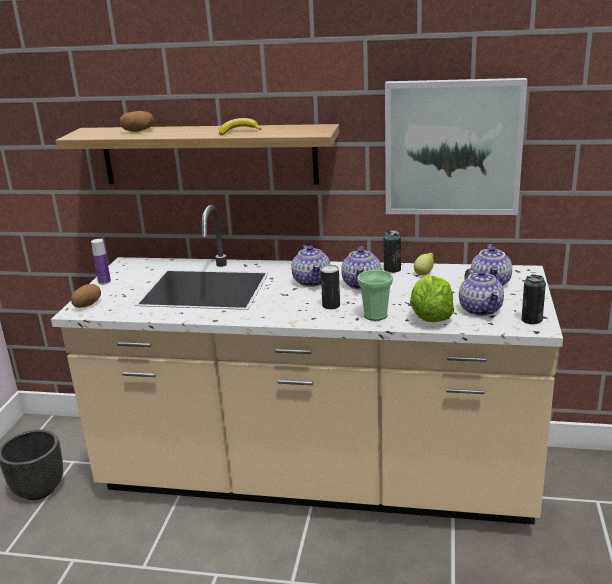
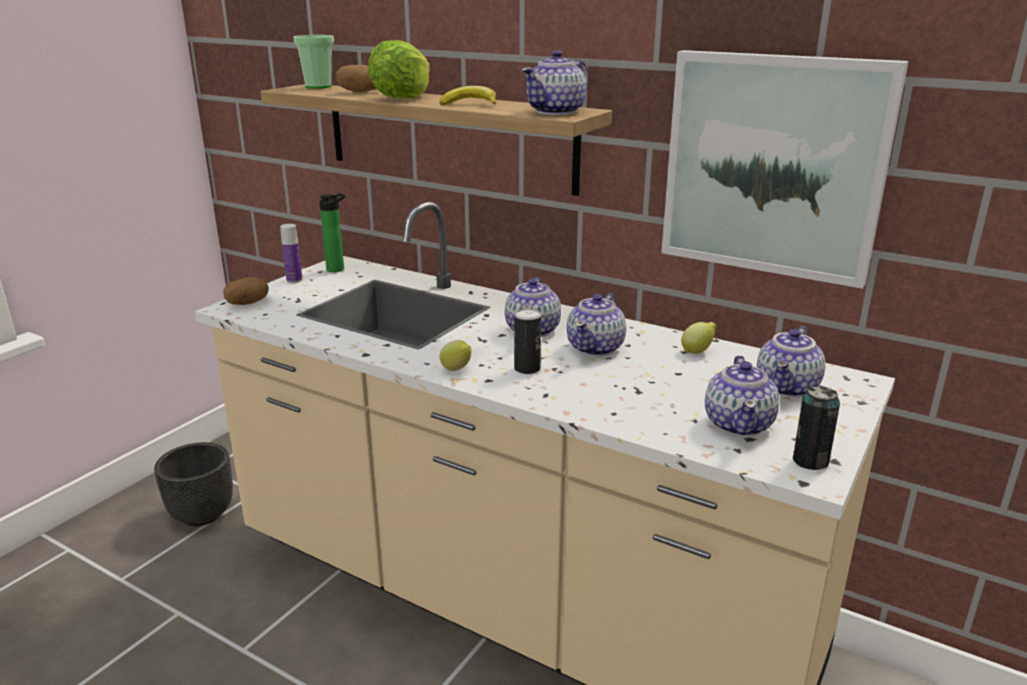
camera: 20 degrees right, 0 degrees up
cup [357,270,393,321] -> cup moved to [293,35,334,89]
can [384,230,401,273] -> none
lettuce [410,276,454,322] -> lettuce moved to [368,40,430,98]
none -> bottle [319,193,345,272]
none -> lemon [440,340,472,371]
none -> teapot [522,50,589,115]

